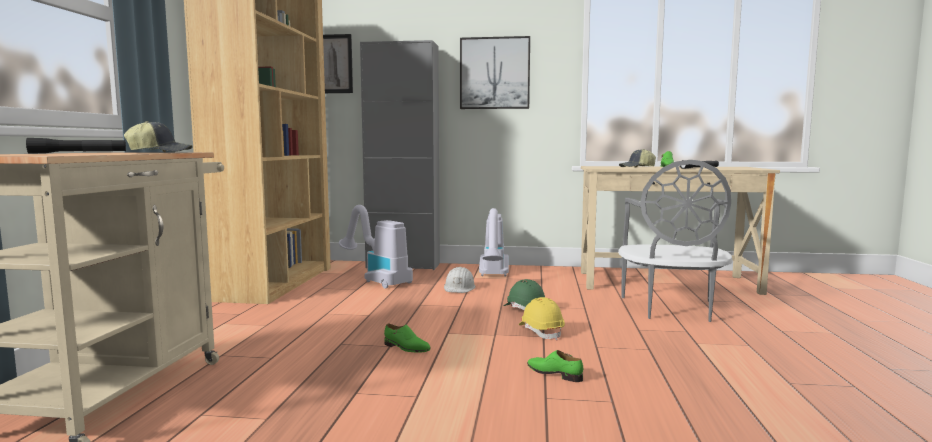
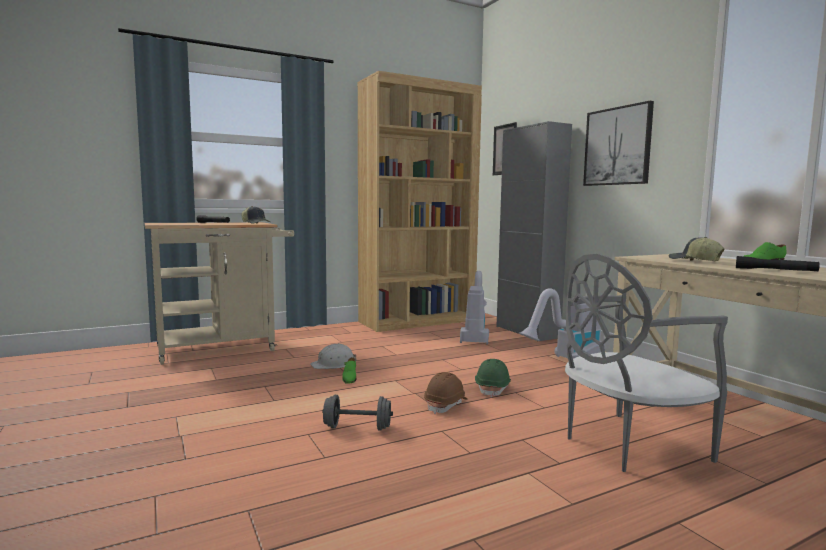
camera: 55 degrees right, 0 degrees up
white hard hat [444,267,476,293] -> white hard hat moved to [310,343,356,369]
yellow hard hat [519,297,565,341] -> brown hard hat [424,372,467,414]
green shoe [527,350,583,382] -> grey dumbbell [322,395,393,431]

